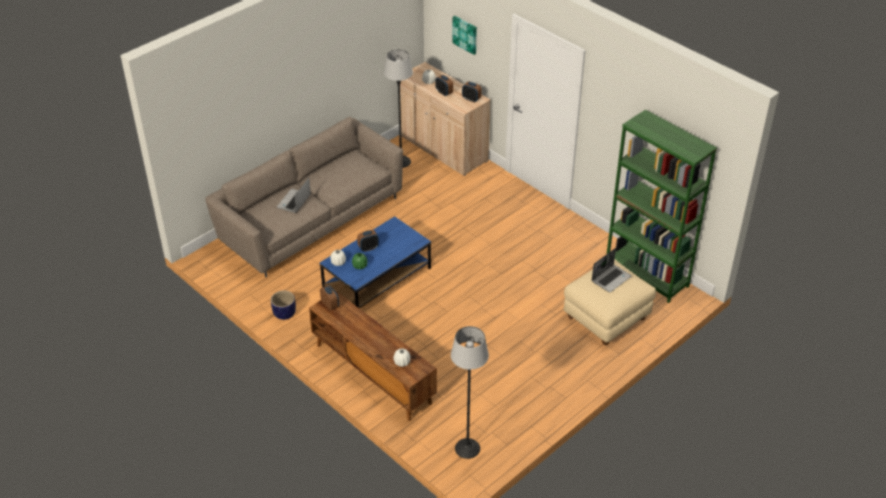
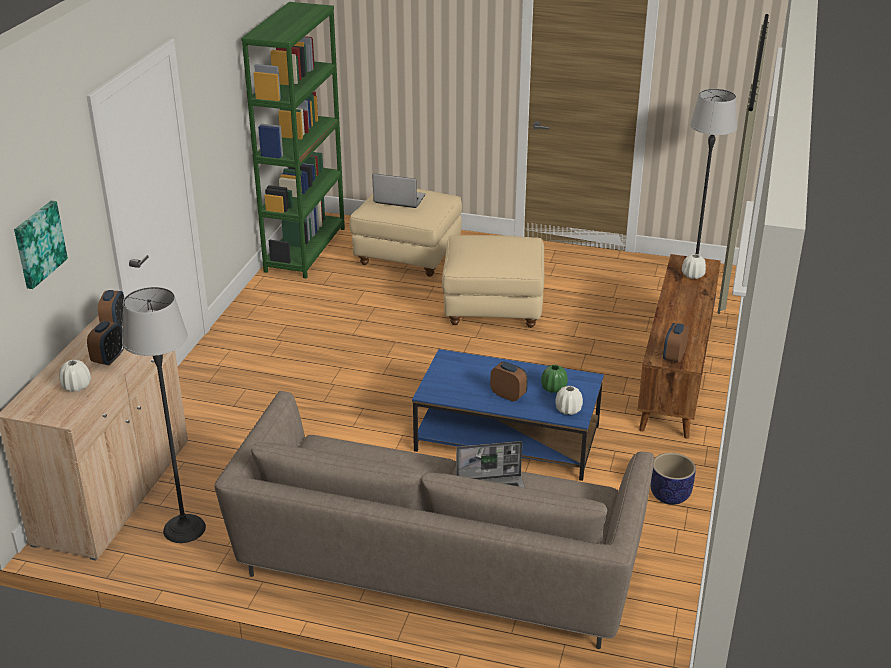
camera: 120 degrees left, 10 degrees down
none -> beige ottoman [442,235,544,328]

